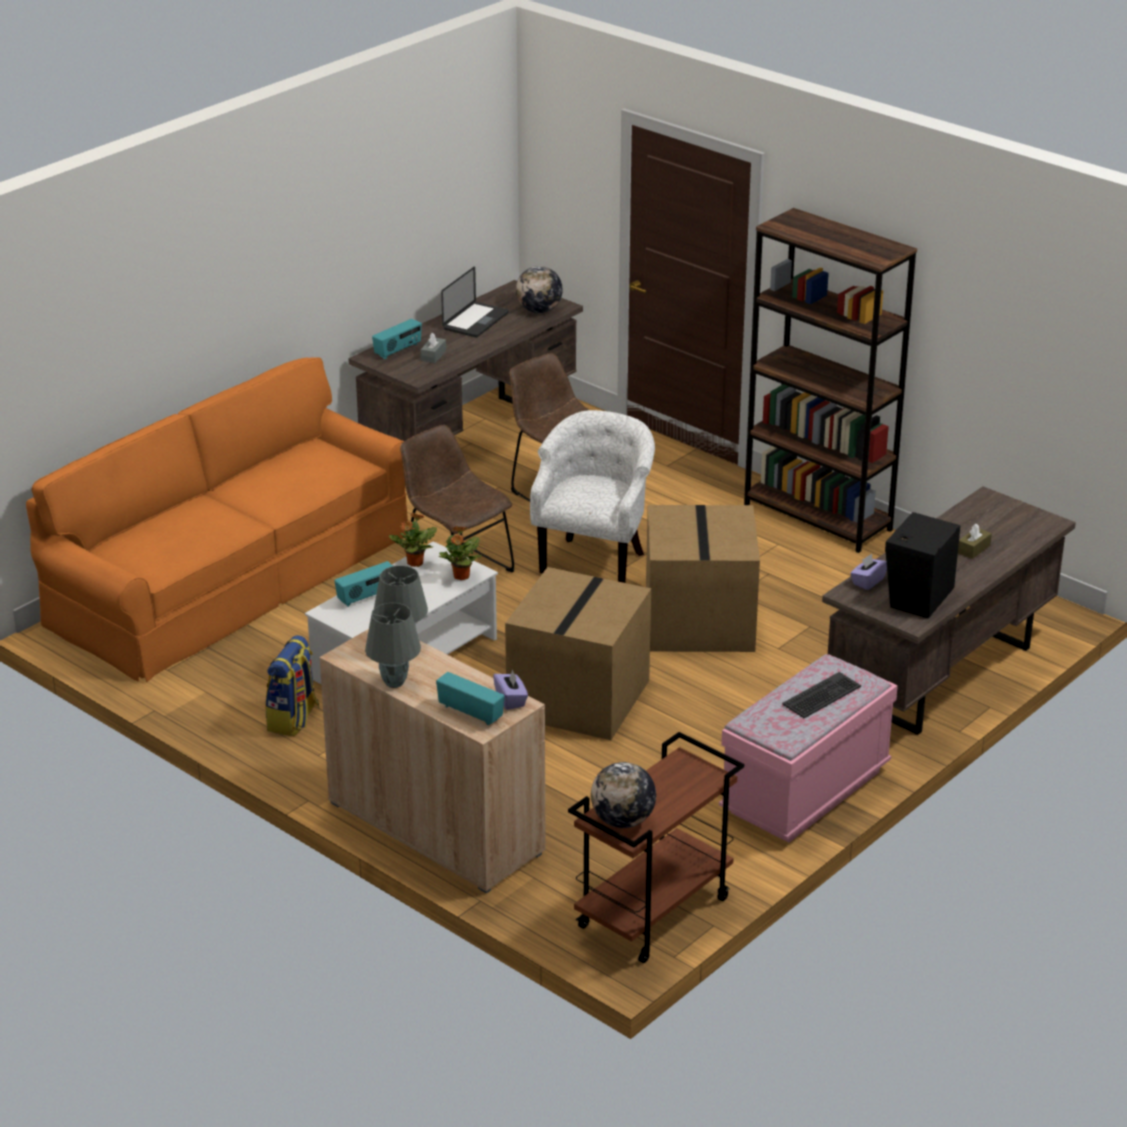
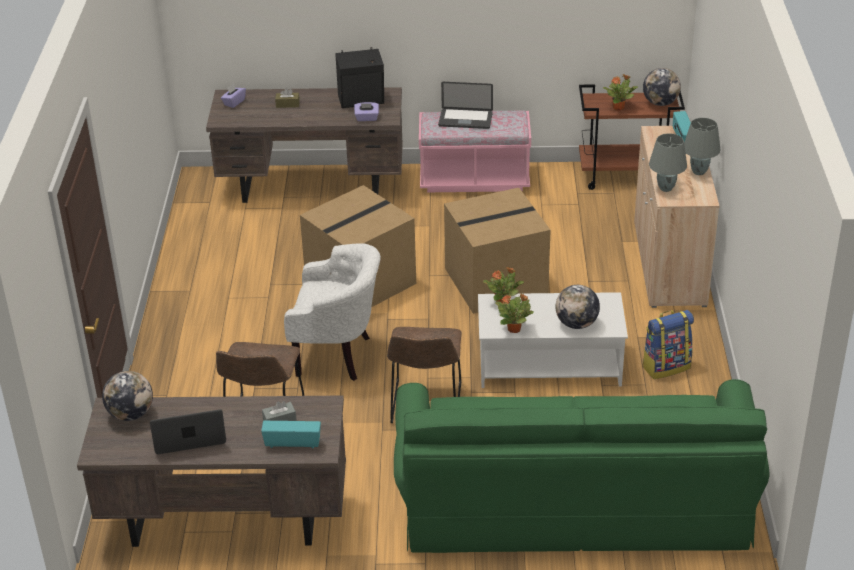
camera: 130 degrees left, 5 degrees up
orange sofa [26,357,408,682] -> green sofa [394,379,769,553]
radio [334,561,393,607] -> globe [555,285,600,329]
purple tissue box [493,670,528,710] -> purple tissue box moved to [221,84,246,108]
white armchair [530,410,655,583] -> white armchair turned 150 degrees counterclockwise [284,243,381,381]
brown bookcase [744,208,917,553] -> none
keyboard [782,672,861,718] -> laptop [438,82,493,129]
none -> potted plant [603,74,638,111]

